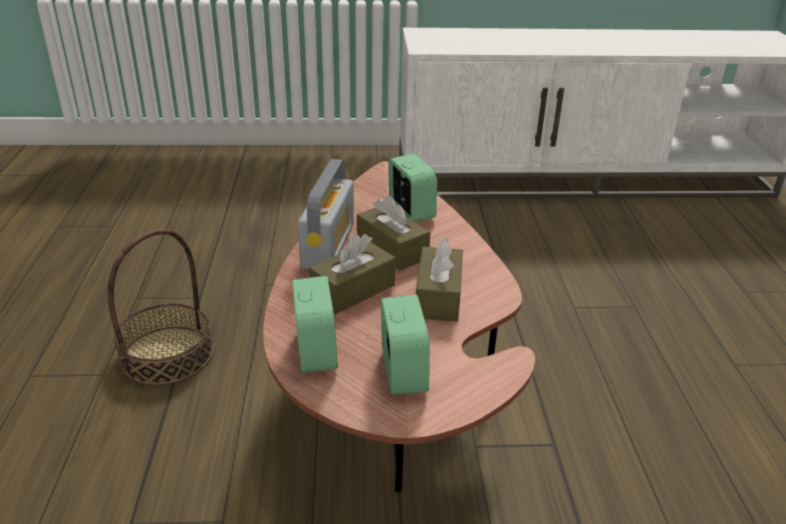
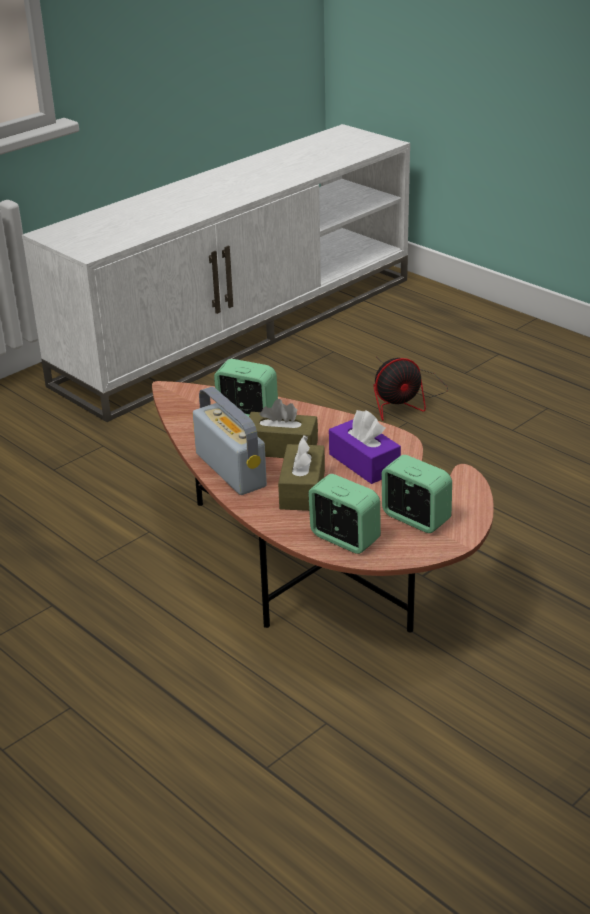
camera: 40 degrees left, 0 degrees up
basket [108,229,213,386] -> none
brown tissue box [416,237,463,322] -> purple tissue box [329,410,401,484]
none -> fan [374,358,448,421]

